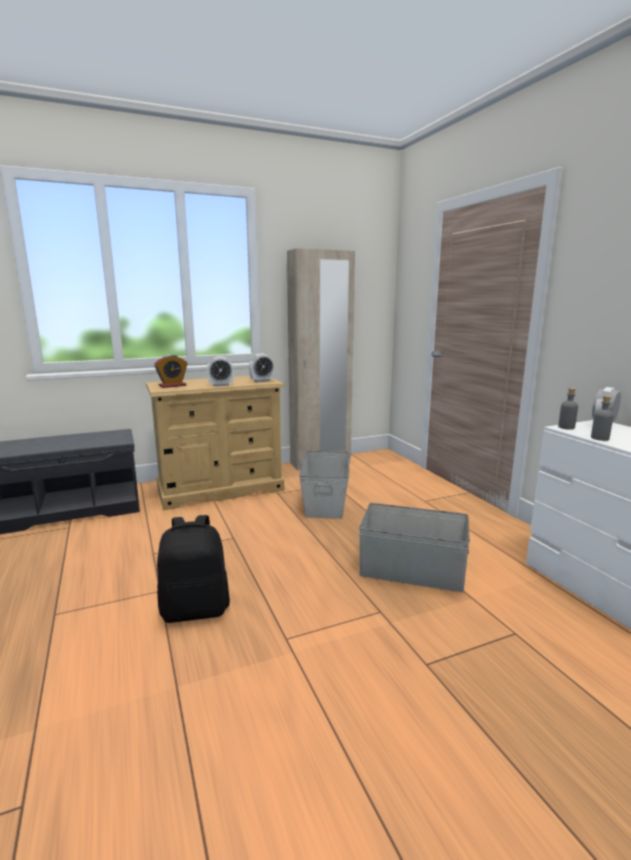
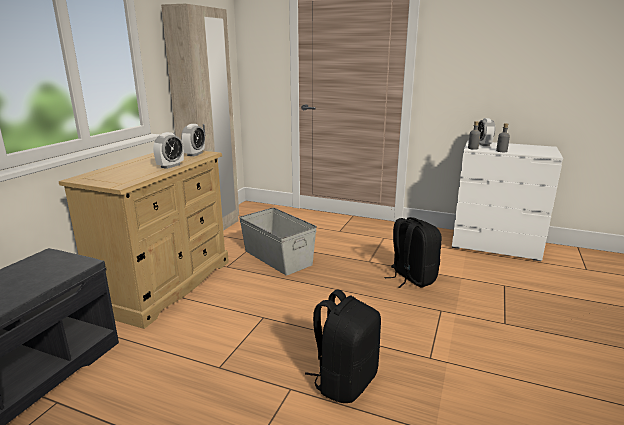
camera: 45 degrees left, 5 degrees up
alarm clock [154,355,187,388] -> none
grey storage box [359,503,470,592] -> black backpack [385,217,442,288]

